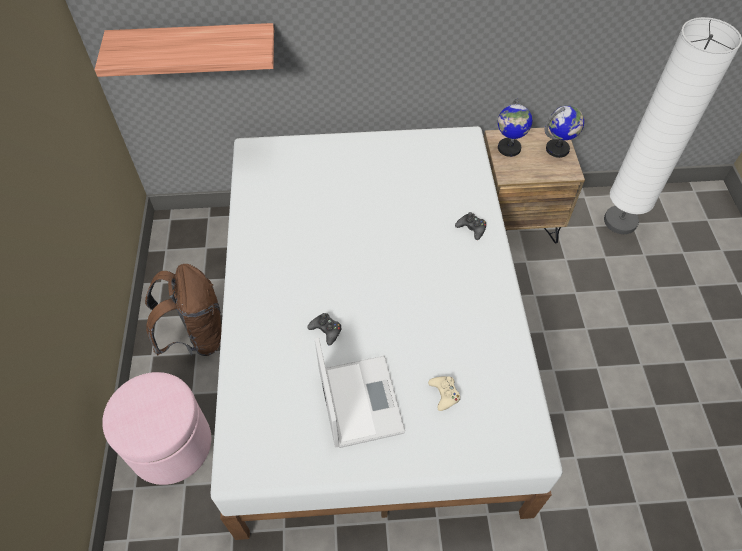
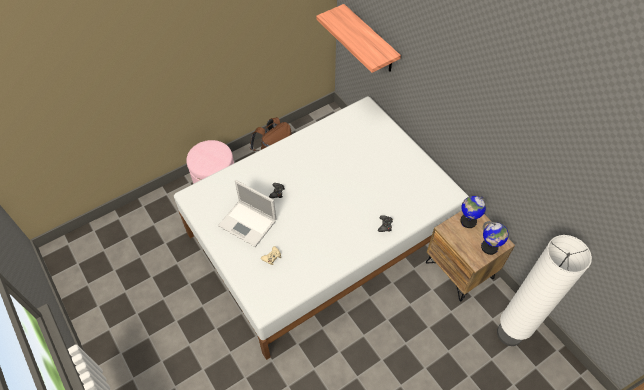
camera: 60 degrees right, 0 degrees up
laptop [315,337,405,448] -> laptop turned 75 degrees clockwise [218,180,276,247]

